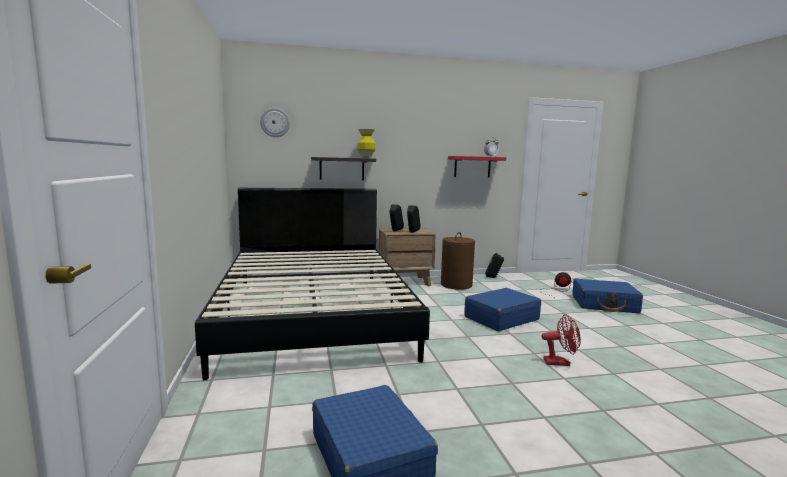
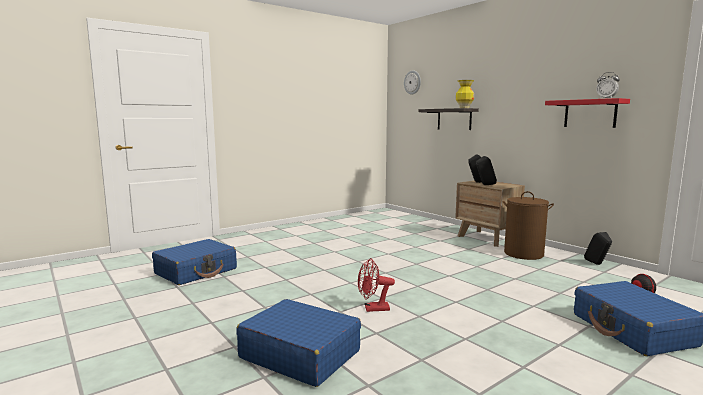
camera: 65 degrees right, 0 degrees up
black bed [195,188,430,380] -> none
blue suitcase [464,288,541,331] -> blue suitcase moved to [236,299,361,387]
red fan [541,314,581,366] -> red fan turned 105 degrees clockwise [358,258,395,312]

